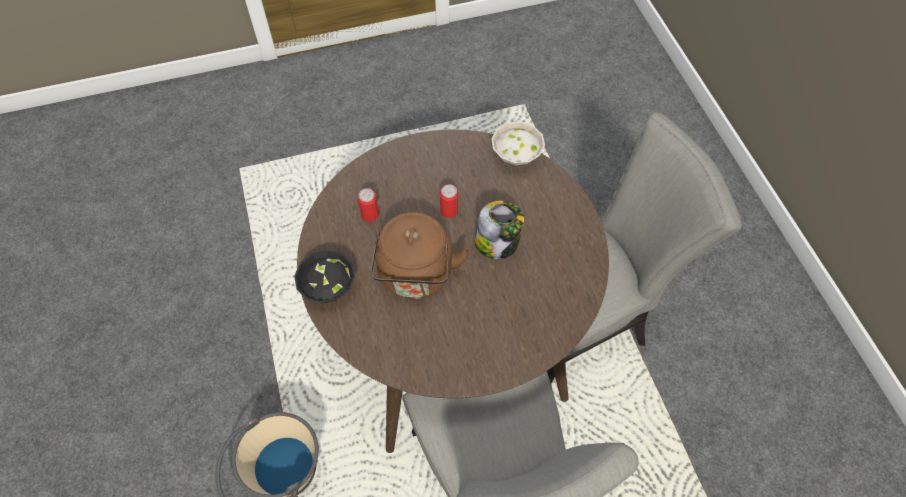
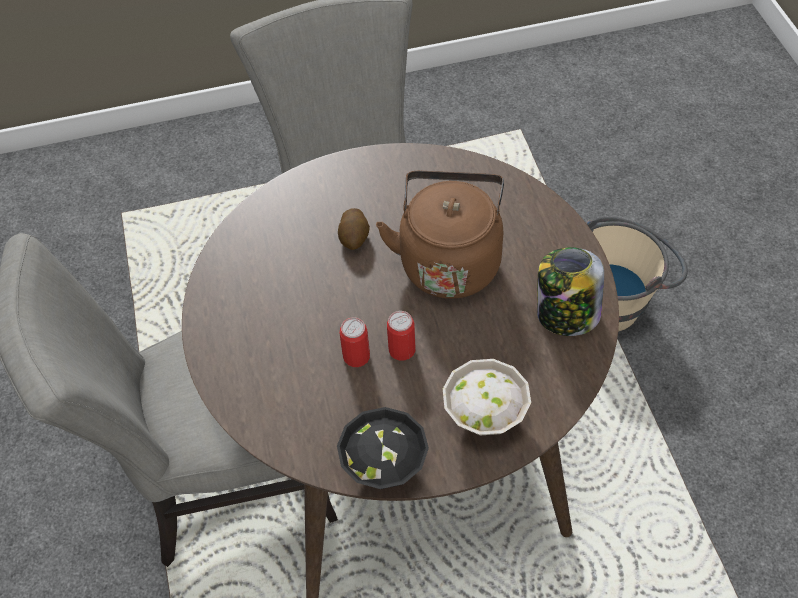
camera: 175 degrees left, 5 degrees down
black bowl [294,250,355,303] -> black bowl moved to [337,407,429,489]
can [358,188,379,222] -> can moved to [339,317,370,367]
jar [474,201,524,259] -> jar moved to [537,247,604,336]
white bowl [491,122,545,165] -> white bowl moved to [443,359,531,436]
none -> potato [338,208,370,250]

